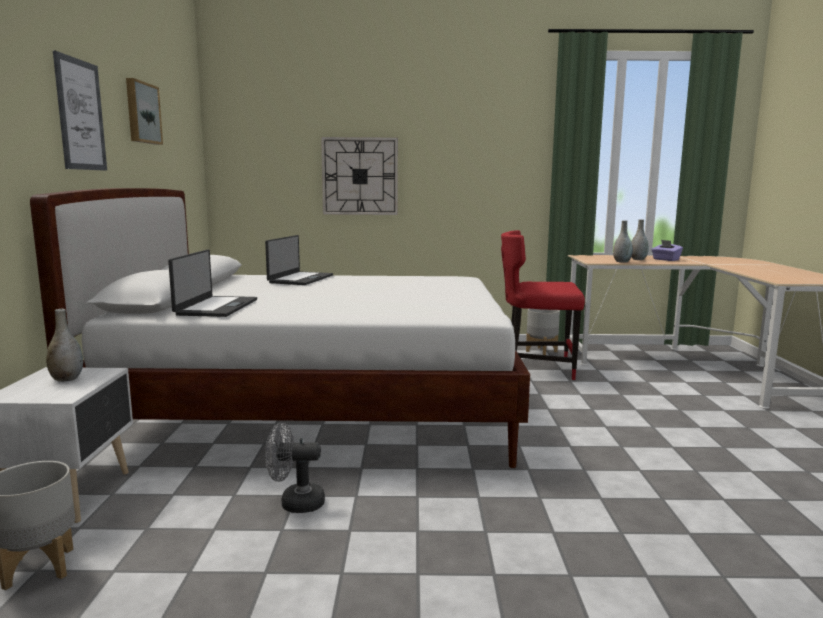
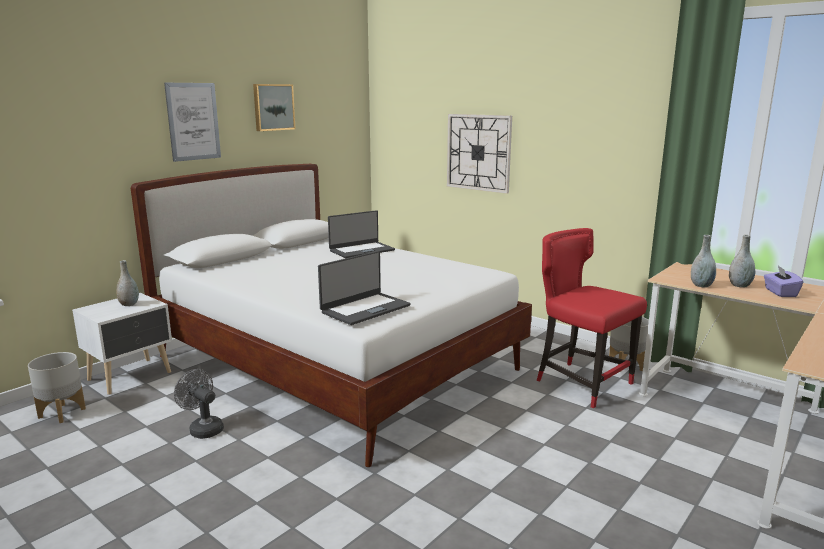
camera: 40 degrees right, 5 degrees up
laptop [168,249,257,317] -> laptop moved to [318,251,411,325]

